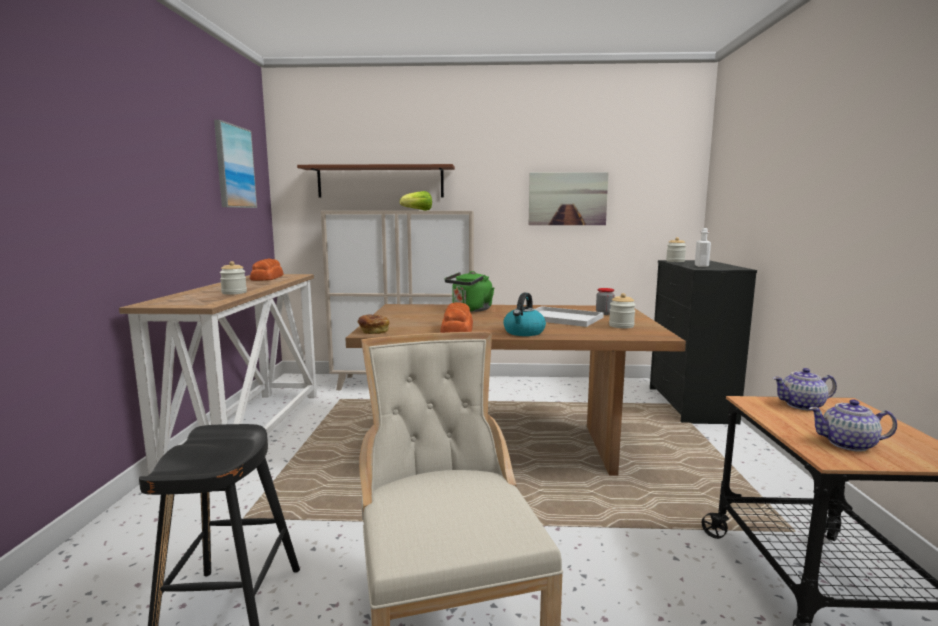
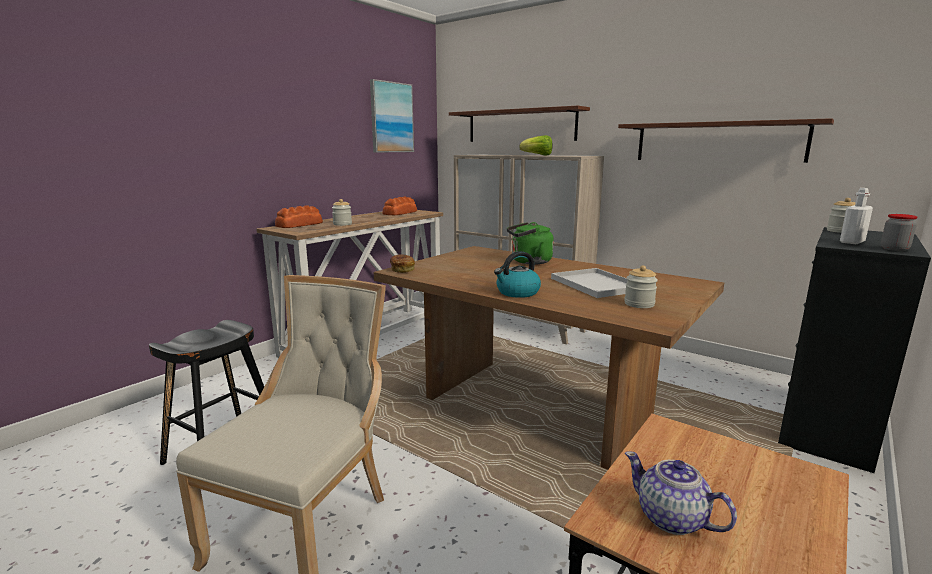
camera: 35 degrees right, 5 degrees up
bread [440,302,473,333] -> bread moved to [275,205,323,228]
picture [529,172,609,225] -> brown shelf [618,118,834,163]
jar [596,288,615,315] -> jar moved to [881,214,917,251]
teapot [773,368,837,411] -> none

